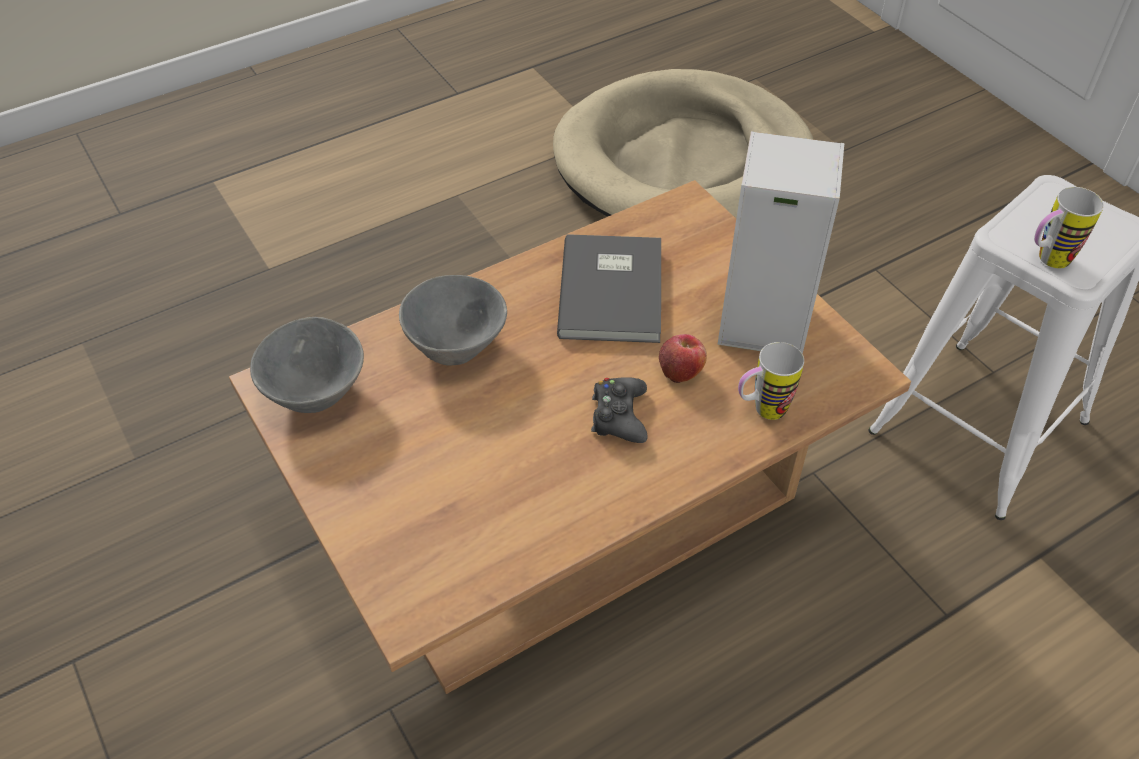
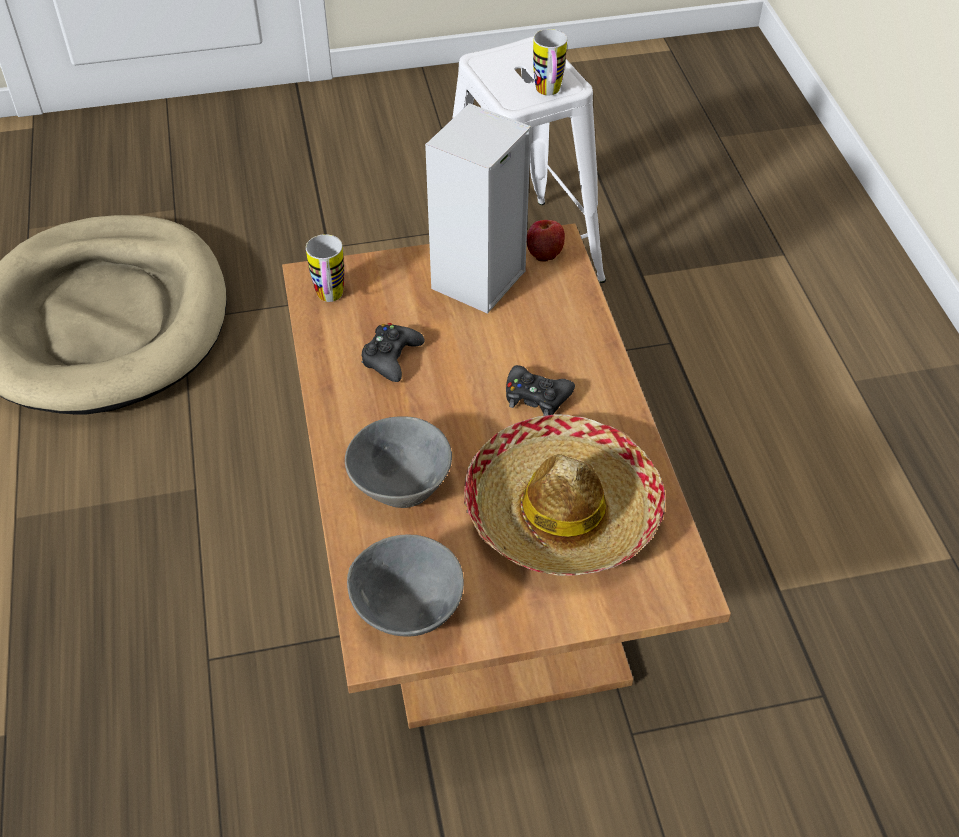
camera: 70 degrees left, 0 degrees up
grey book [557,234,661,343] -> black game controller [362,323,425,382]
apple [659,334,707,383] -> apple moved to [527,220,565,262]
mug [738,342,804,420] -> mug moved to [306,234,344,302]
none -> hat [464,414,665,576]

